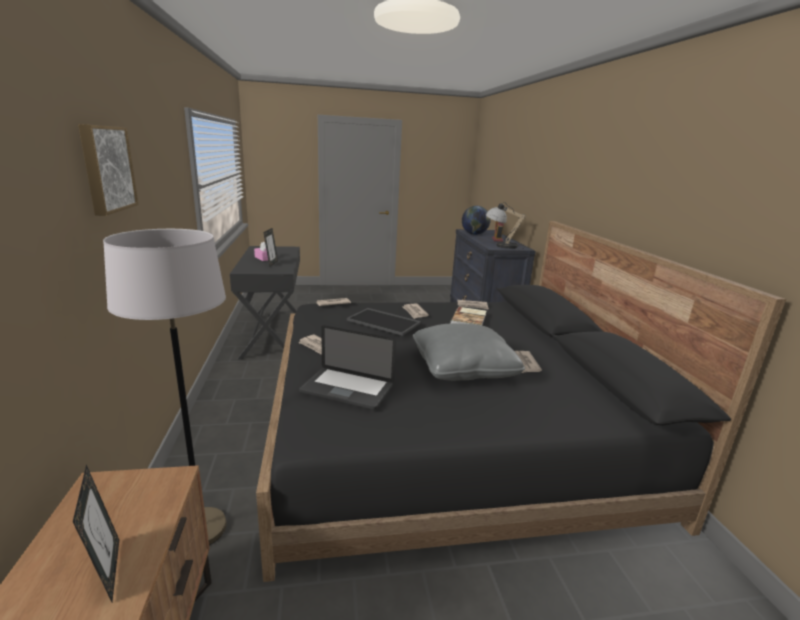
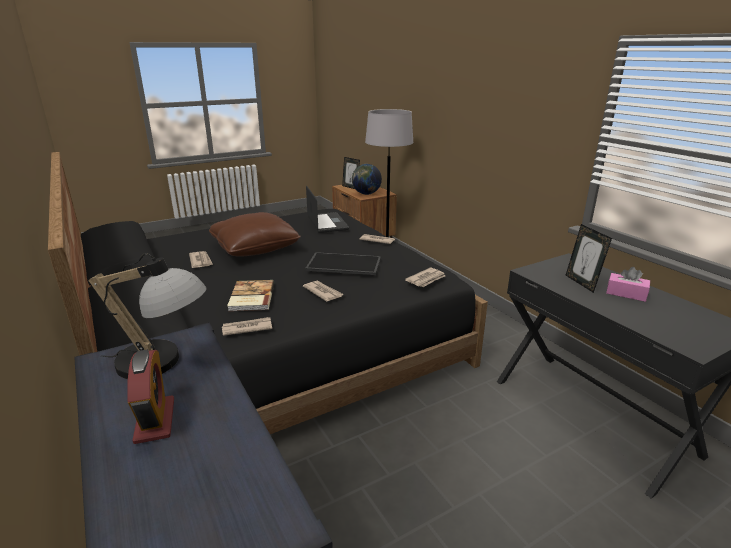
camera: 160 degrees right, 5 degrees up
picture [78,124,139,216] -> none
laptop [299,325,396,410] -> laptop turned 75 degrees clockwise [306,186,349,233]
grey pillow [413,323,525,381] -> brown pillow [209,212,301,257]
globe [462,206,491,235] -> globe moved to [352,164,382,195]

